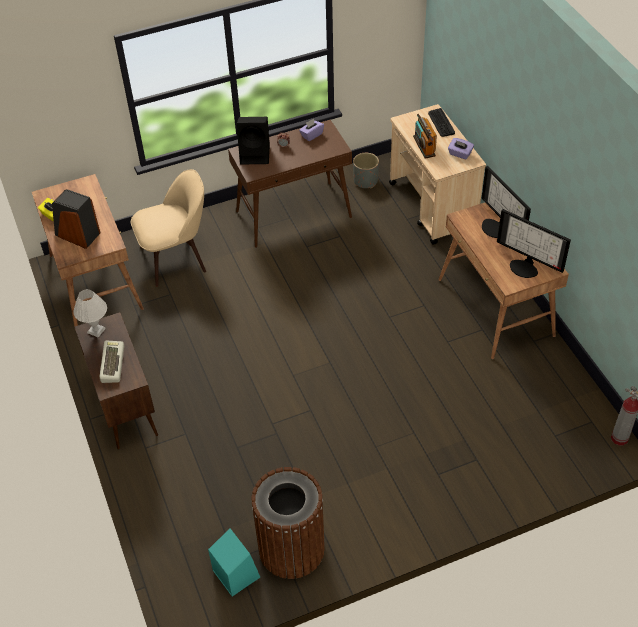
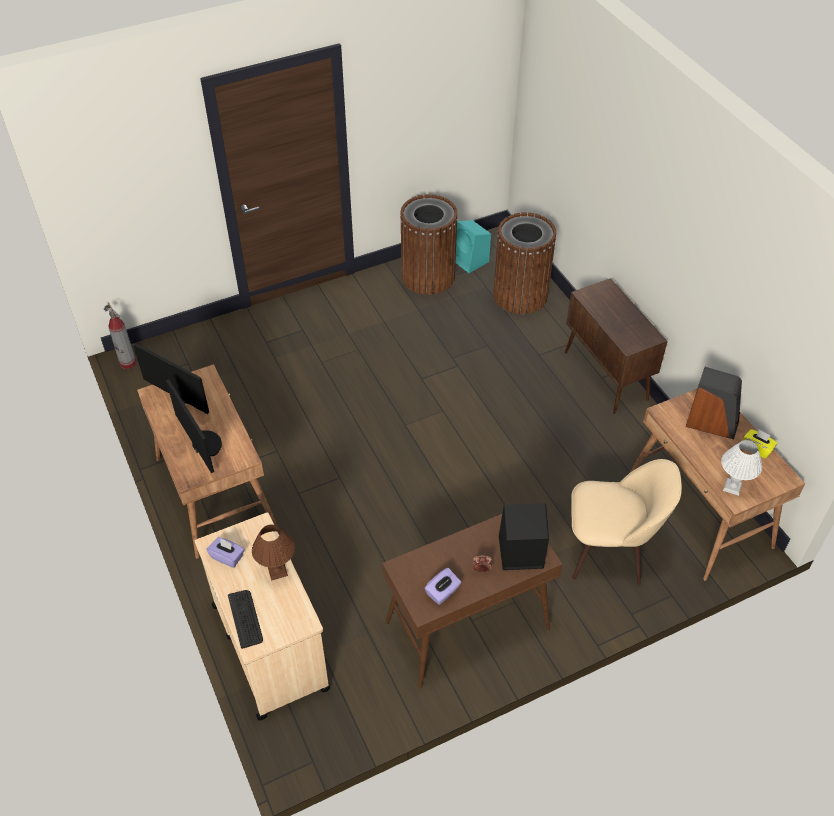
camera: 175 degrees right, 0 degrees up
white table lamp [74,289,107,337] -> white table lamp moved to [721,440,762,496]
keyboard [99,340,124,383] -> none
beige chair [131,169,206,287] -> beige chair turned 150 degrees counterclockwise [571,459,682,585]
grey planter [353,153,379,188] -> none
radio [413,114,437,159] -> brown table lamp [252,525,295,581]
none -> brown trash can [493,212,556,314]

